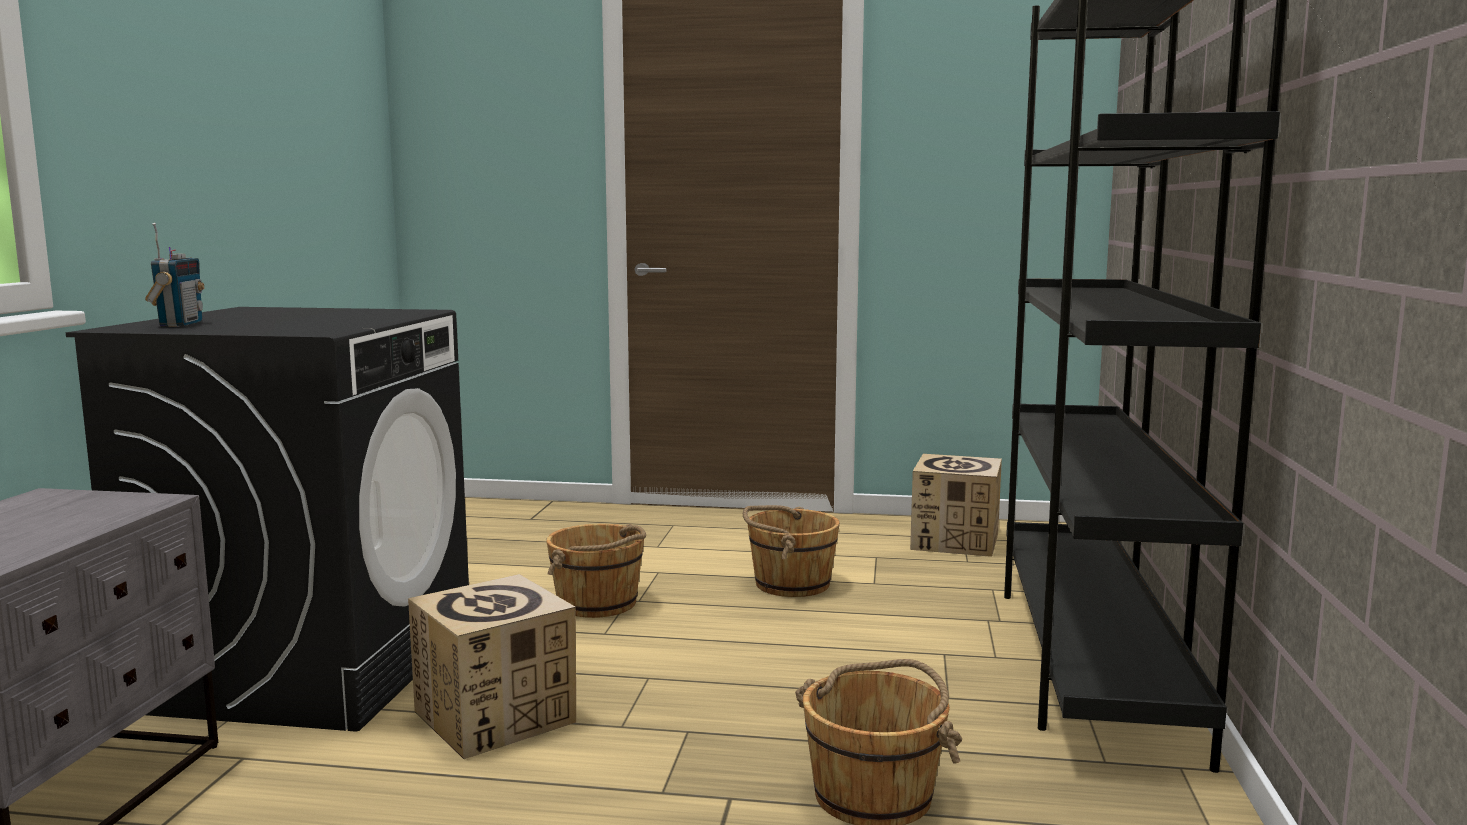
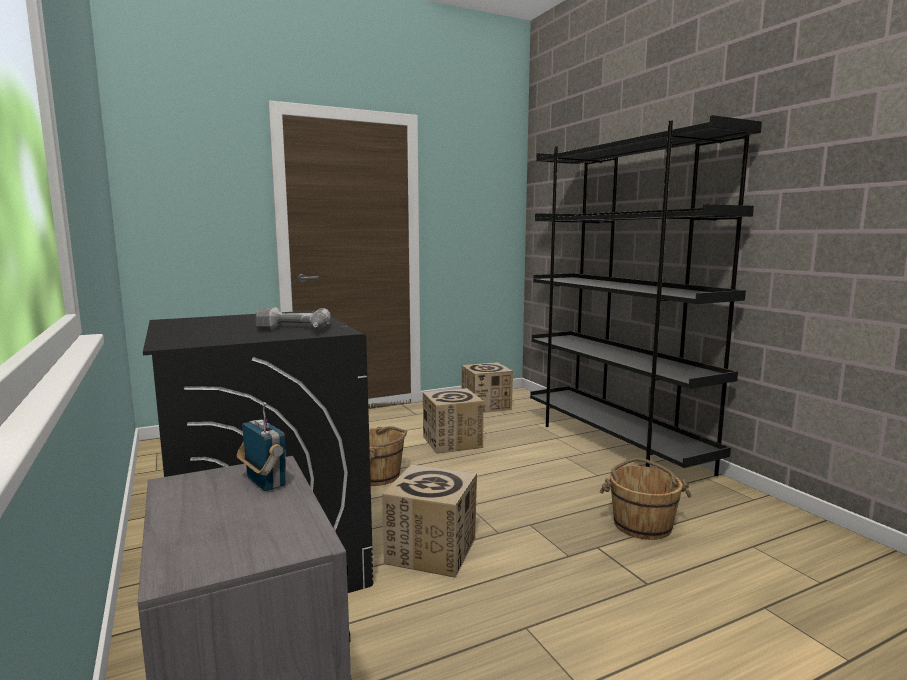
camera: 35 degrees left, 0 degrees up
radio [145,223,205,327] -> radio moved to [237,402,286,491]
brown bucket [743,505,840,597] -> cardboard box [423,388,484,454]
none -> power drill [256,307,331,330]

